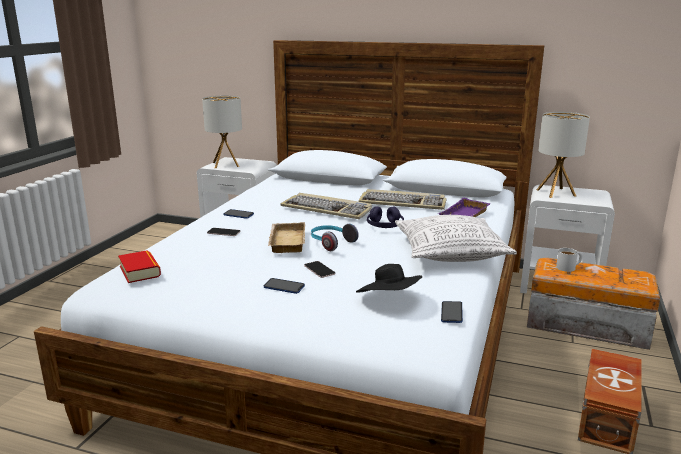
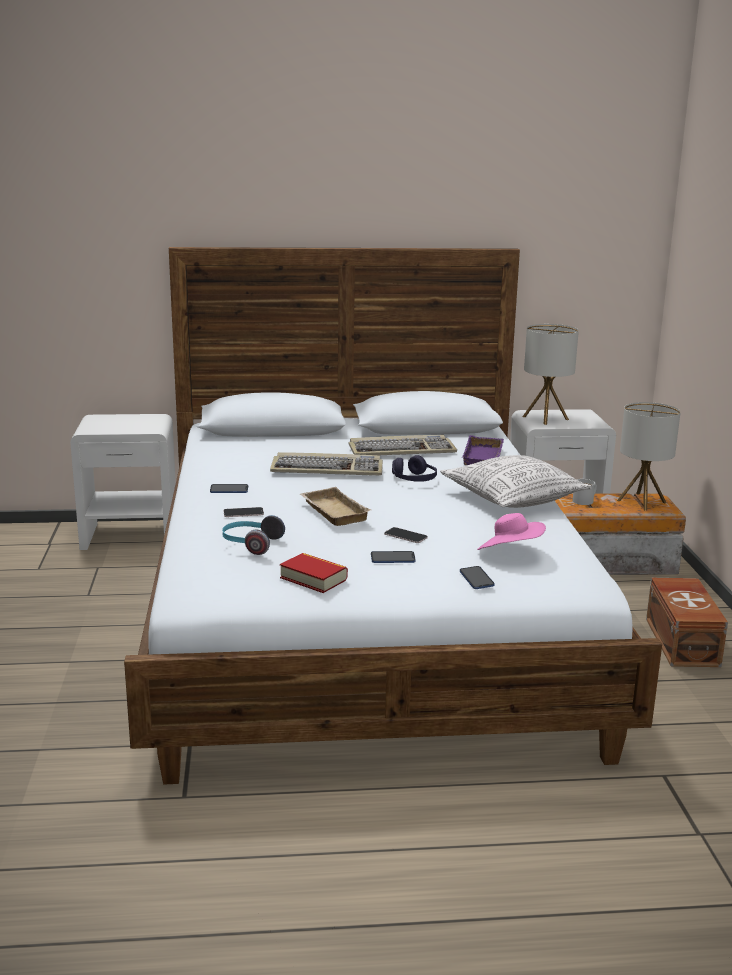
camera: 25 degrees left, 0 degrees up
book [118,250,161,283] -> book moved to [280,553,348,593]
table lamp [202,96,242,168] -> table lamp moved to [617,402,681,511]
headphones [311,224,359,251] -> headphones moved to [222,515,285,555]
black hat [356,264,422,293] -> pink hat [477,513,546,550]
phone [441,301,463,323] -> phone moved to [460,566,494,589]

